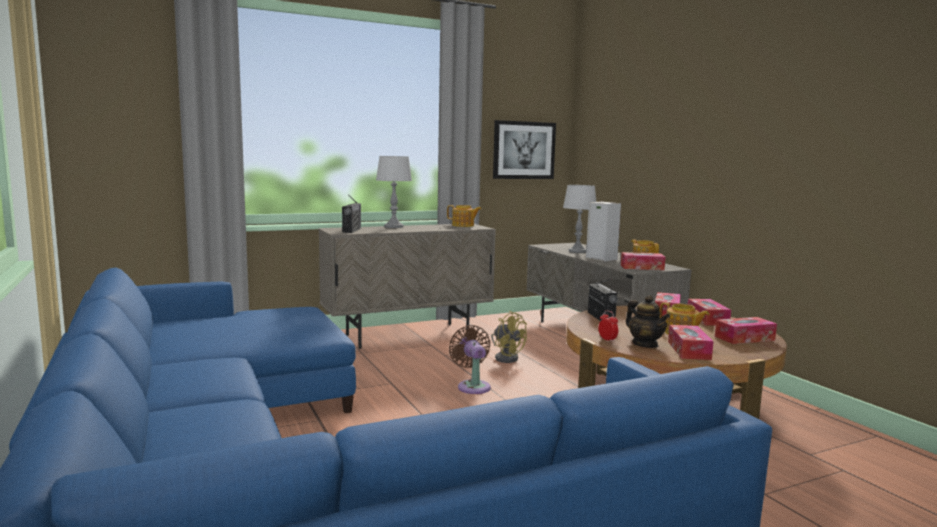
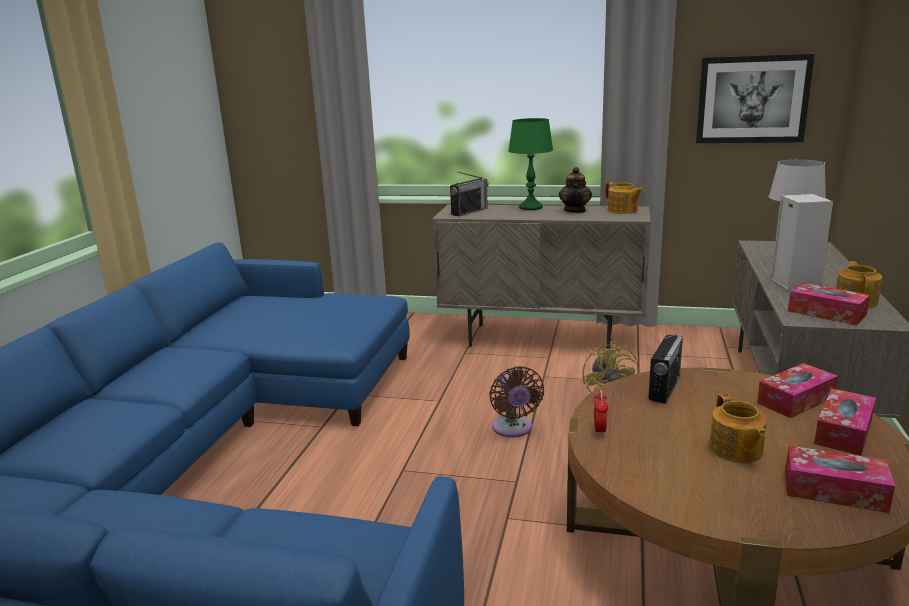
camera: 40 degrees right, 10 degrees up
grey table lamp [376,156,412,228] -> green table lamp [508,118,553,210]
brown fan [449,325,491,394] -> brown fan turned 150 degrees clockwise [489,366,544,437]
teapot [626,295,670,348] -> teapot moved to [559,167,592,213]
tissue box [668,325,714,360] -> none

